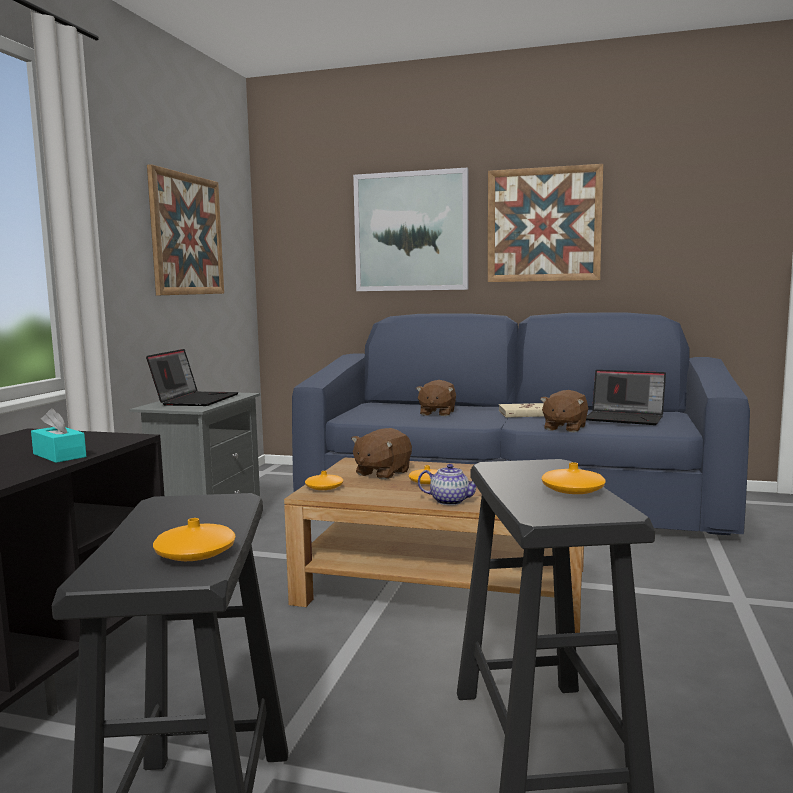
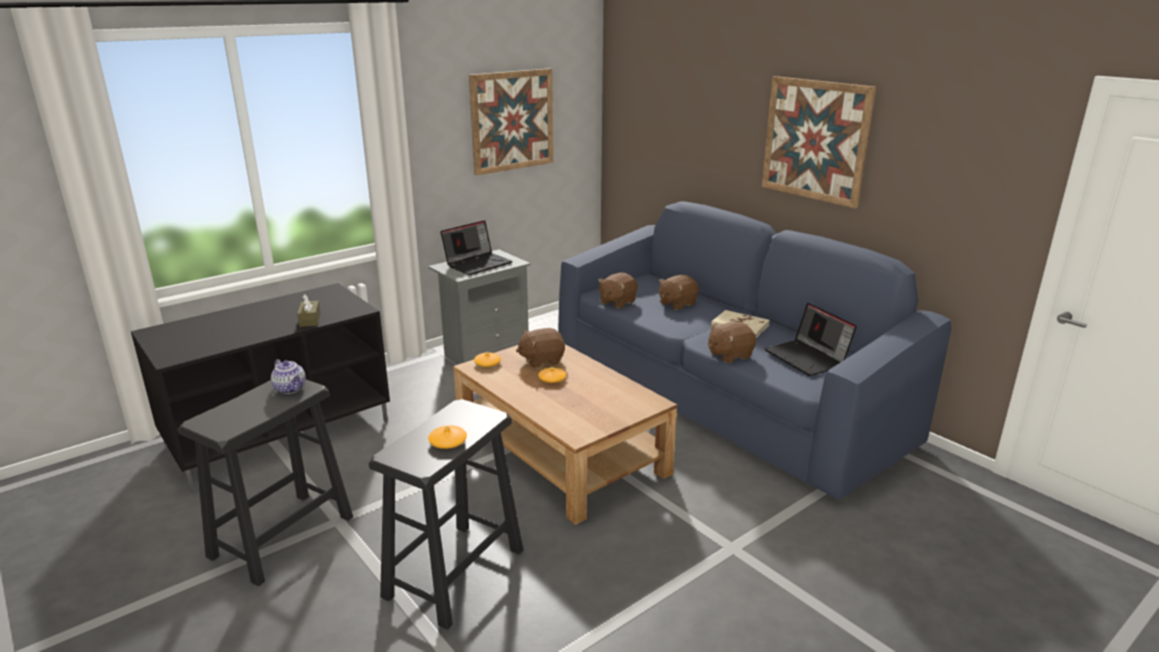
camera: 35 degrees right, 15 degrees up
turquoise tissue box [31,408,86,463] -> brown tissue box [297,294,320,327]
orange vase [153,518,236,561] -> none
picture [353,168,469,291] -> none
teapot [418,464,476,505] -> teapot moved to [271,359,306,394]
none -> brown plush toy [598,273,638,308]

